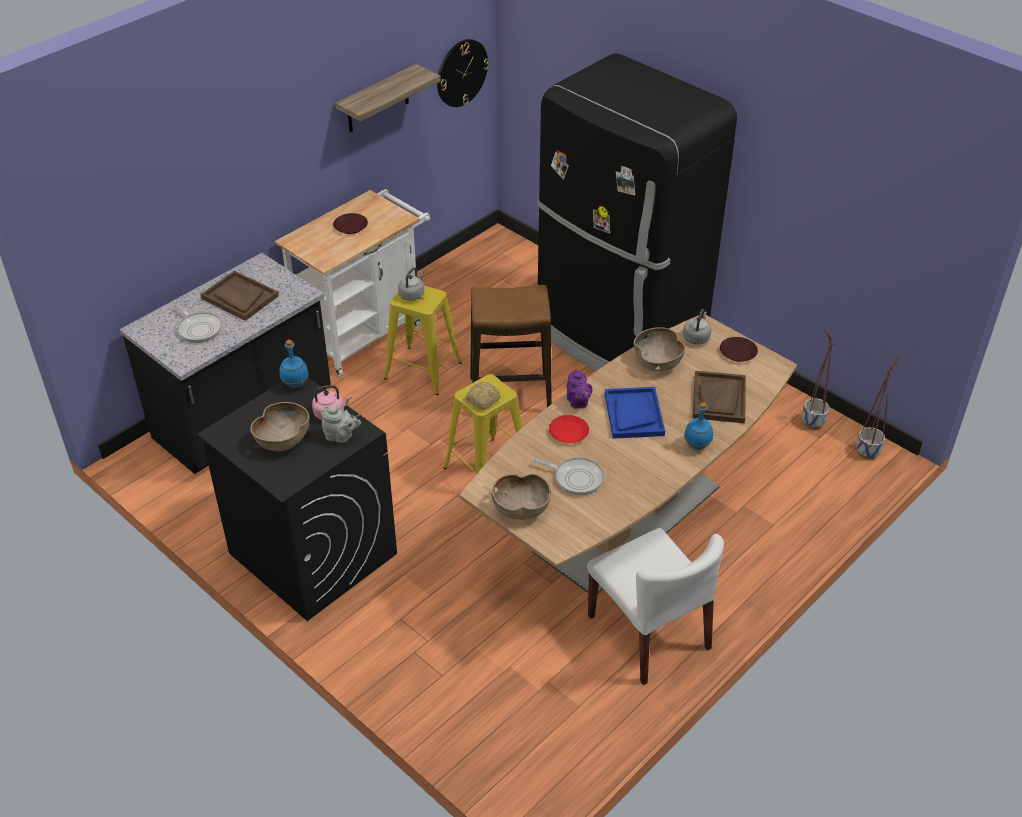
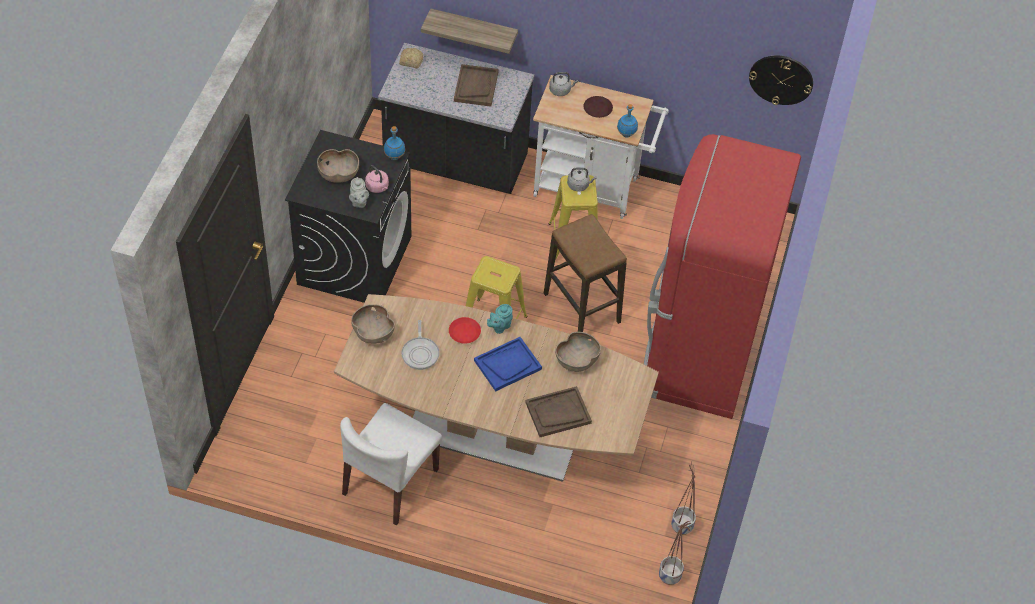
camera: 60 degrees right, 10 degrees up
frying pan [174,303,222,343] -> none
shelf [335,64,441,132] -> shelf moved to [421,8,518,54]
bread [466,382,501,410] -> bread moved to [399,48,423,68]
black fridge [537,53,737,371] -> red fridge [644,134,801,419]
purple teapot [567,369,592,408] -> turquoise teapot [487,304,513,334]
grey kettle [683,309,712,345] -> grey kettle moved to [549,72,578,96]
blue bottle [684,402,713,450] -> blue bottle moved to [617,104,638,137]
brown plate [720,337,758,362] -> none

